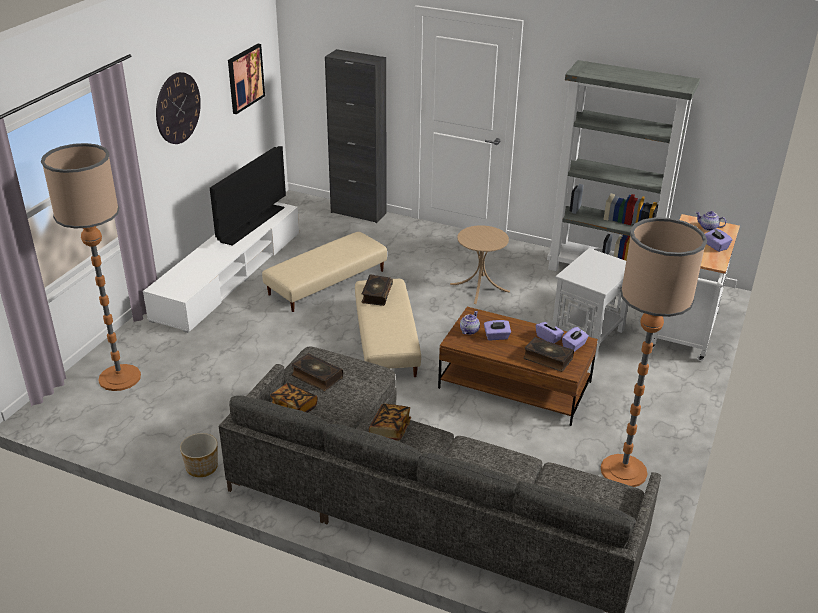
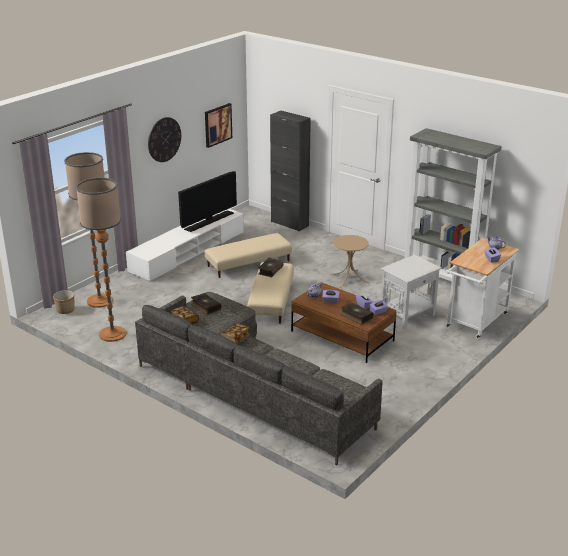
camera: 15 degrees right, 5 degrees down
planter [180,433,218,477] -> planter moved to [53,290,75,314]
floor lamp [601,217,707,487] -> floor lamp moved to [76,178,126,342]

